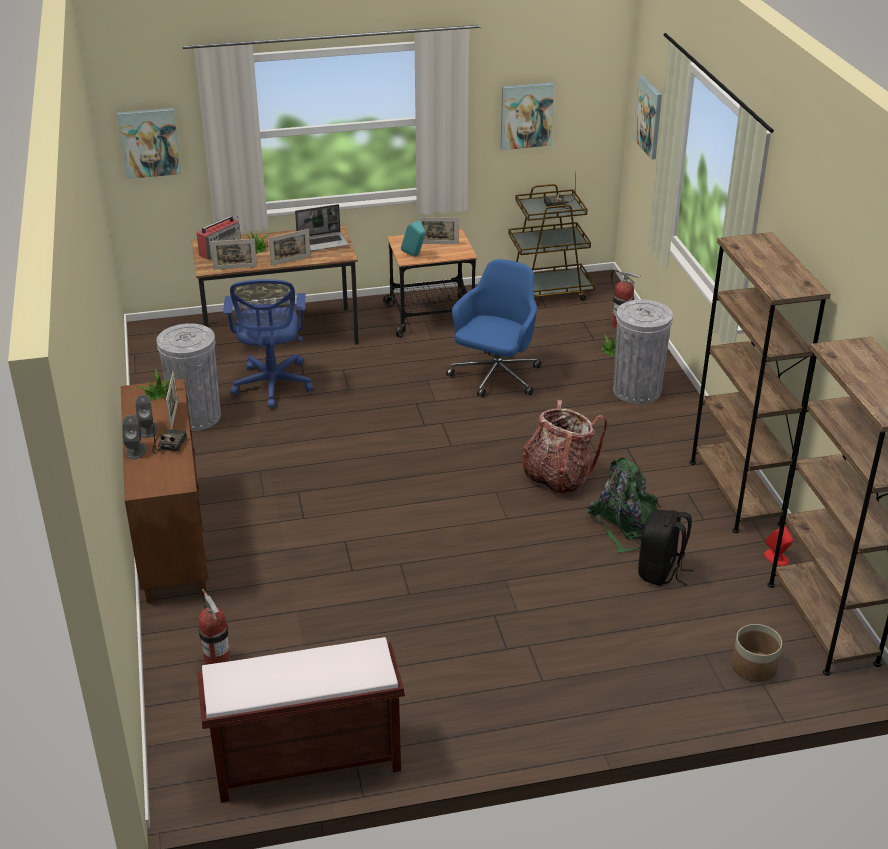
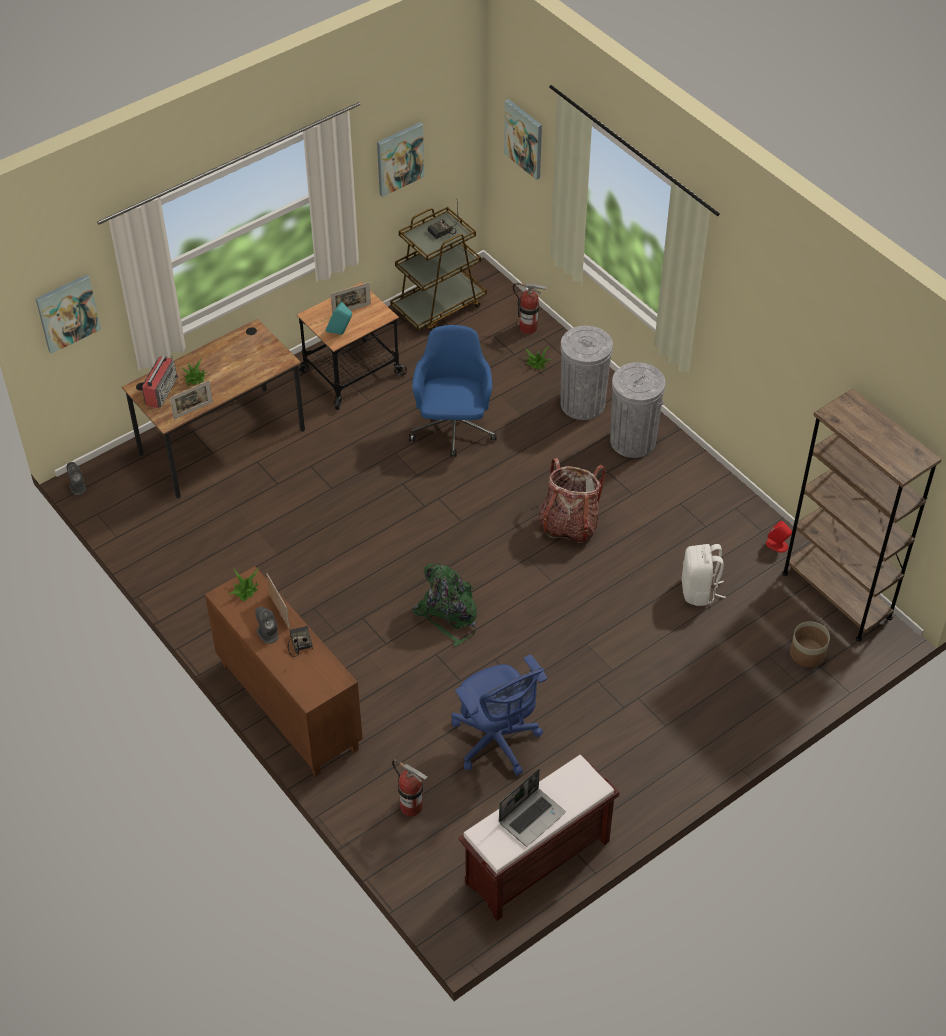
camera: 25 degrees left, 15 degrees up
grey speaker [122,415,146,459] -> grey speaker moved to [66,462,86,495]
grey trash can [156,323,221,431] -> grey trash can moved to [610,362,665,458]
blue office chair [224,279,314,408] -> blue office chair moved to [451,654,547,776]
picture frame [268,229,311,266] -> none
laptop [295,204,349,251] -> laptop moved to [499,769,566,846]
green backpack [587,458,661,553] -> green backpack moved to [412,563,477,646]
black backpack [638,510,694,586] -> white backpack [682,544,726,606]
brown bookcase [690,232,831,533] -> none

